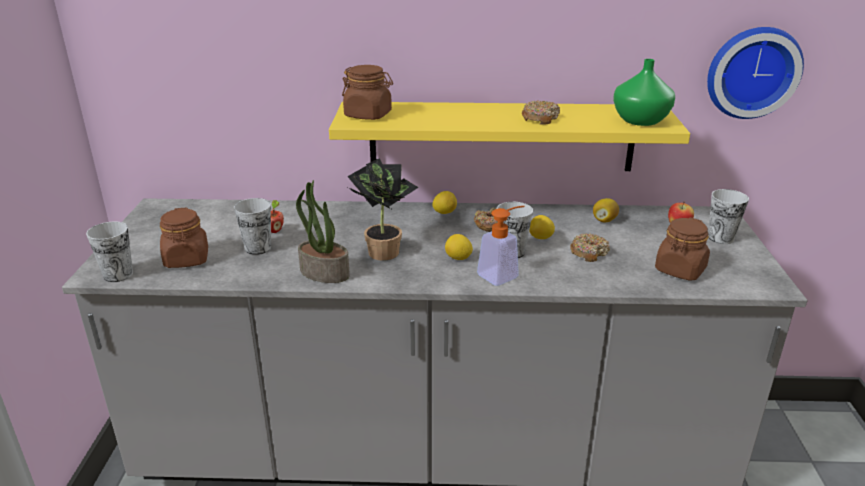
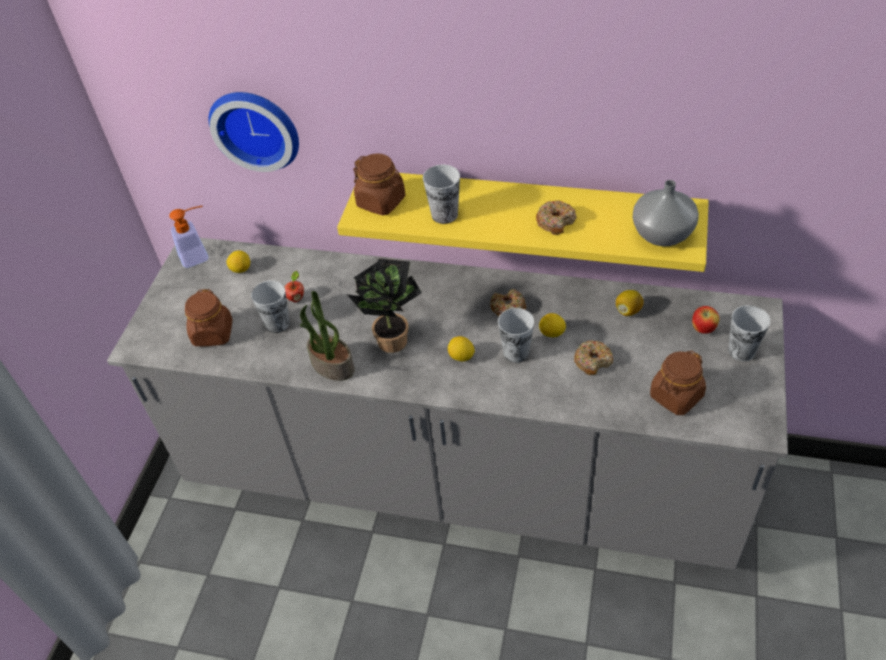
camera: 15 degrees right, 20 degrees up
cup [86,222,133,282] -> cup moved to [423,165,460,224]
lemon [432,191,457,214] -> lemon moved to [226,250,250,273]
soap dispenser [477,206,524,286] -> soap dispenser moved to [169,206,209,268]
green vase [613,59,675,126] -> grey vase [632,180,699,246]
wall clock [707,27,804,119] -> wall clock moved to [209,92,299,172]

